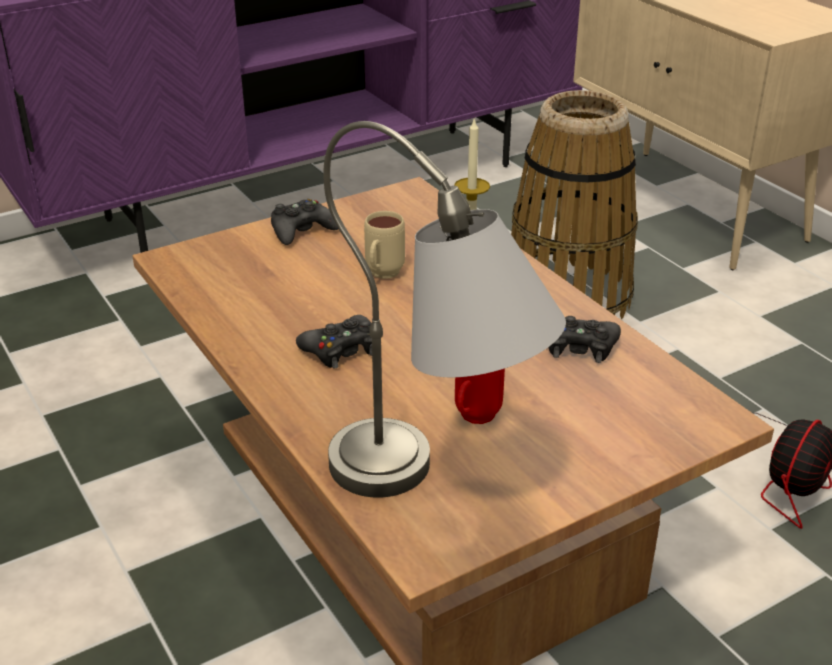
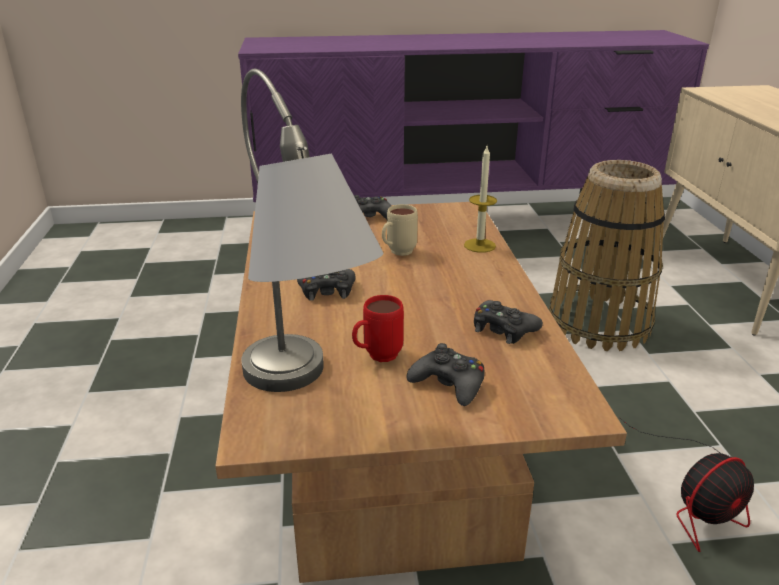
camera: 25 degrees right, 5 degrees down
none -> black game controller [407,343,485,406]

